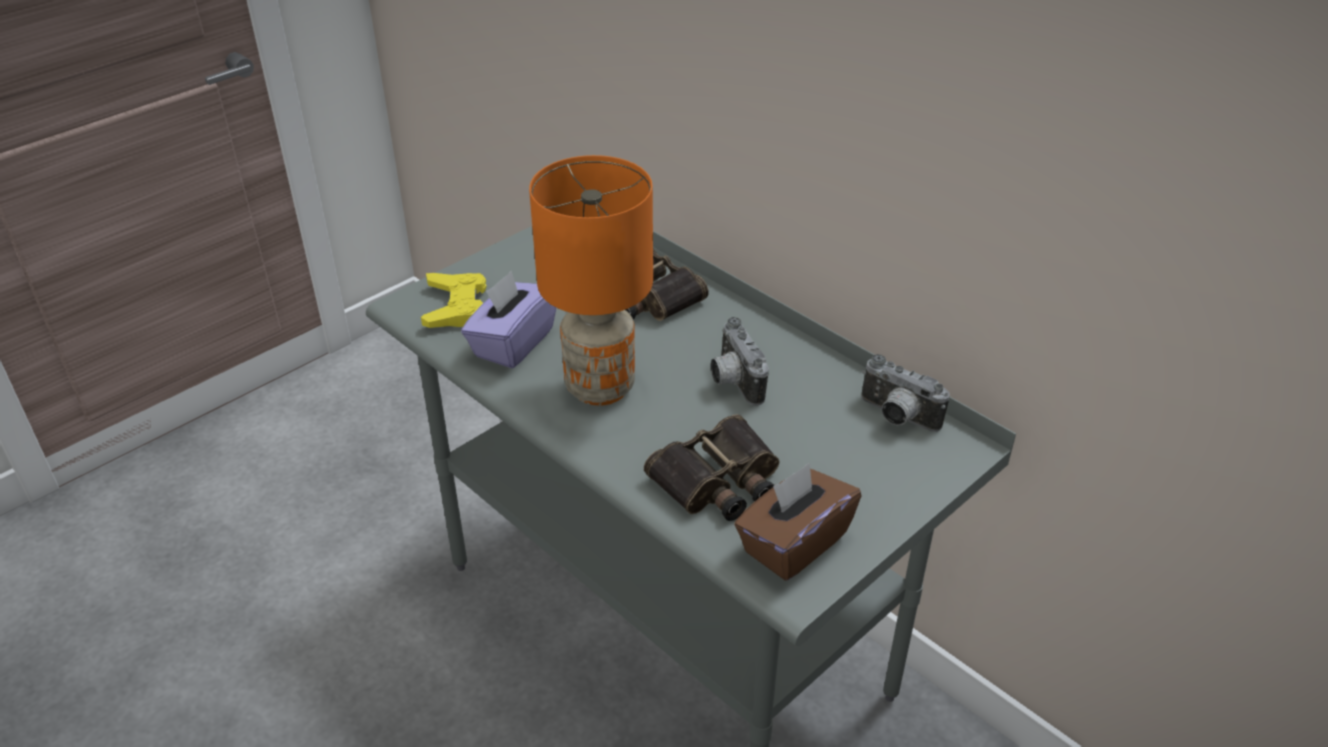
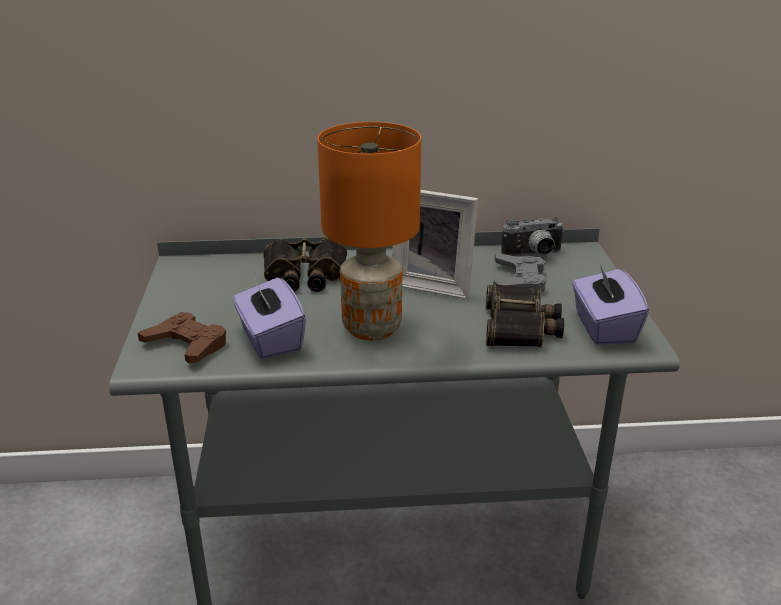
camera: 50 degrees left, 10 degrees down
yellow game controller [421,273,487,328] -> brown game controller [138,312,226,364]
camera [711,317,769,406] -> picture frame [392,190,479,299]
brown tissue box [734,463,861,580] -> purple tissue box [572,262,649,345]
none -> grey game controller [493,253,546,294]

